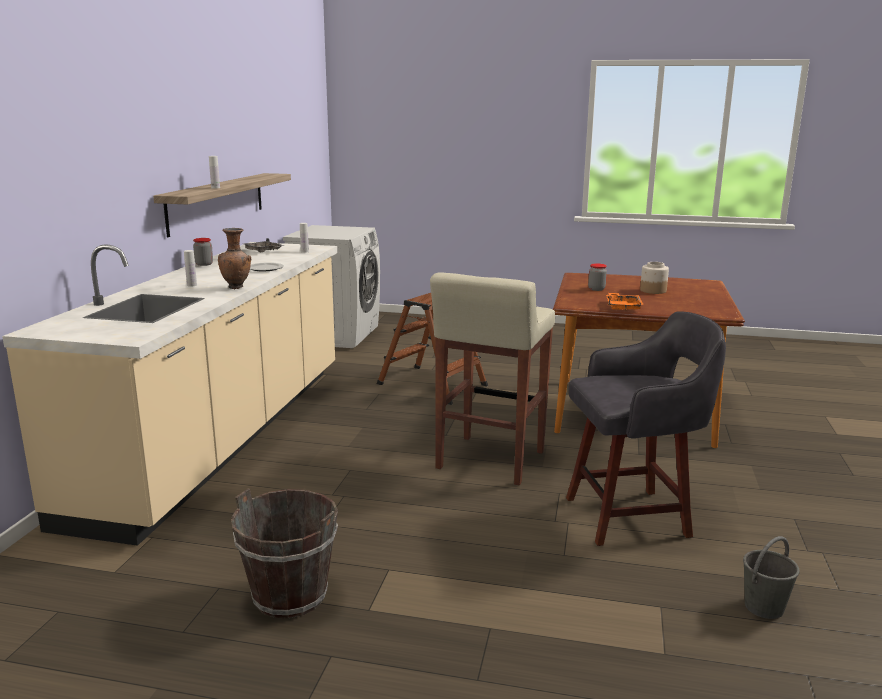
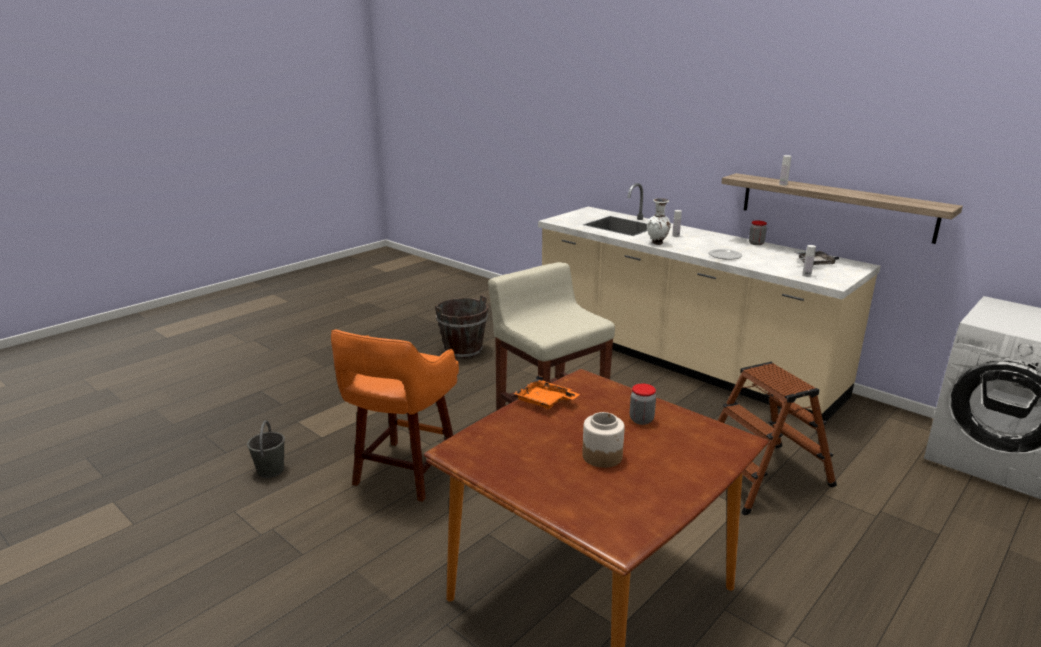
camera: 120 degrees right, 5 degrees up
brown vase [218,228,251,289] -> white vase [647,198,671,245]
grey stool [566,311,726,546] -> orange stool [331,330,459,502]

